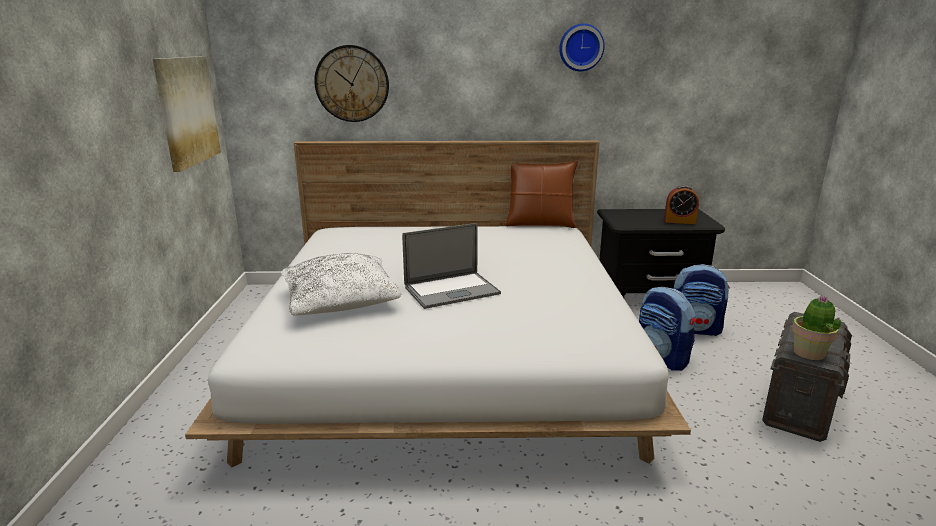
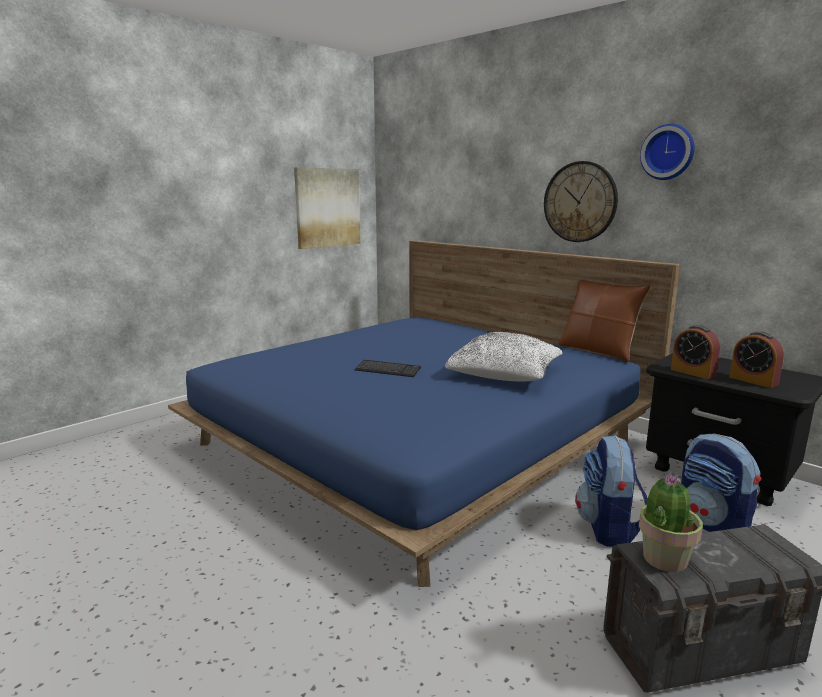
camera: 45 degrees right, 5 degrees down
white bed [185,141,691,468] -> blue bed [168,240,681,587]
white pillow [281,253,401,316] -> white pillow moved to [445,332,562,382]
wall clock [314,45,389,122] -> wall clock moved to [544,161,618,242]
laptop [402,223,501,309] -> keyboard [355,360,421,377]
none -> alarm clock [671,325,720,379]

